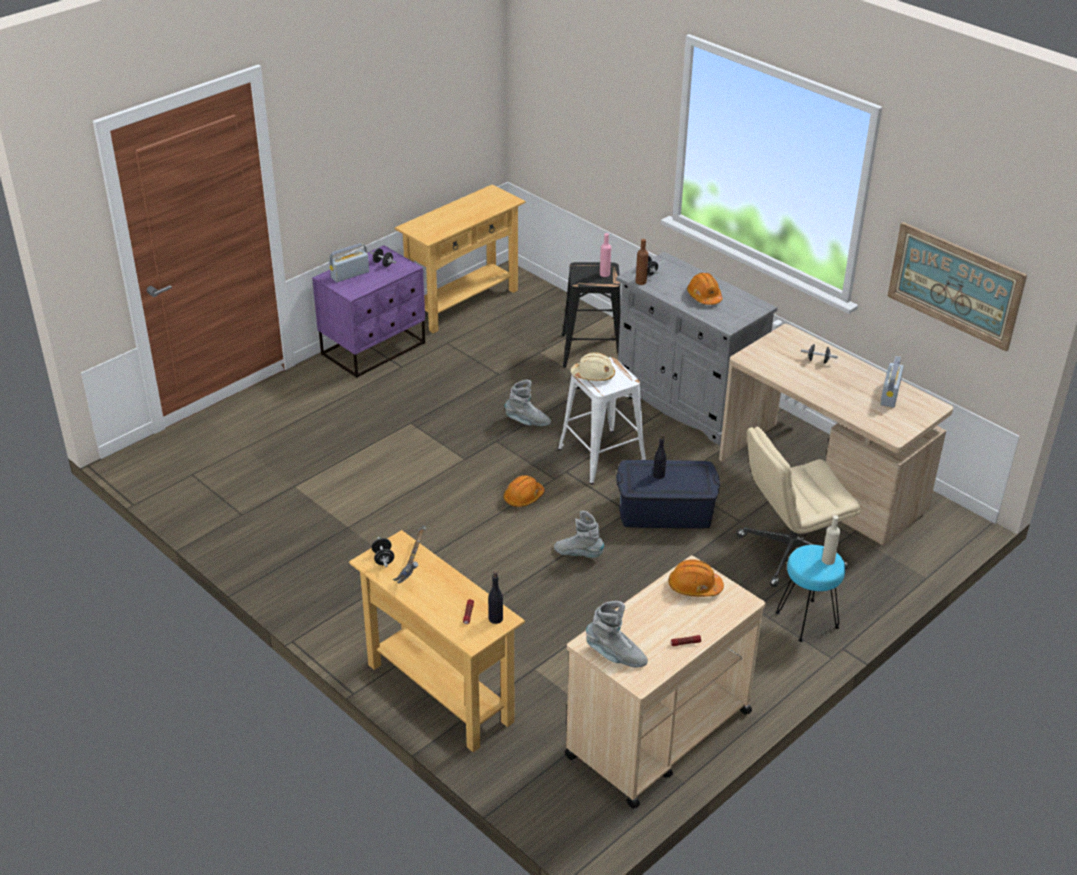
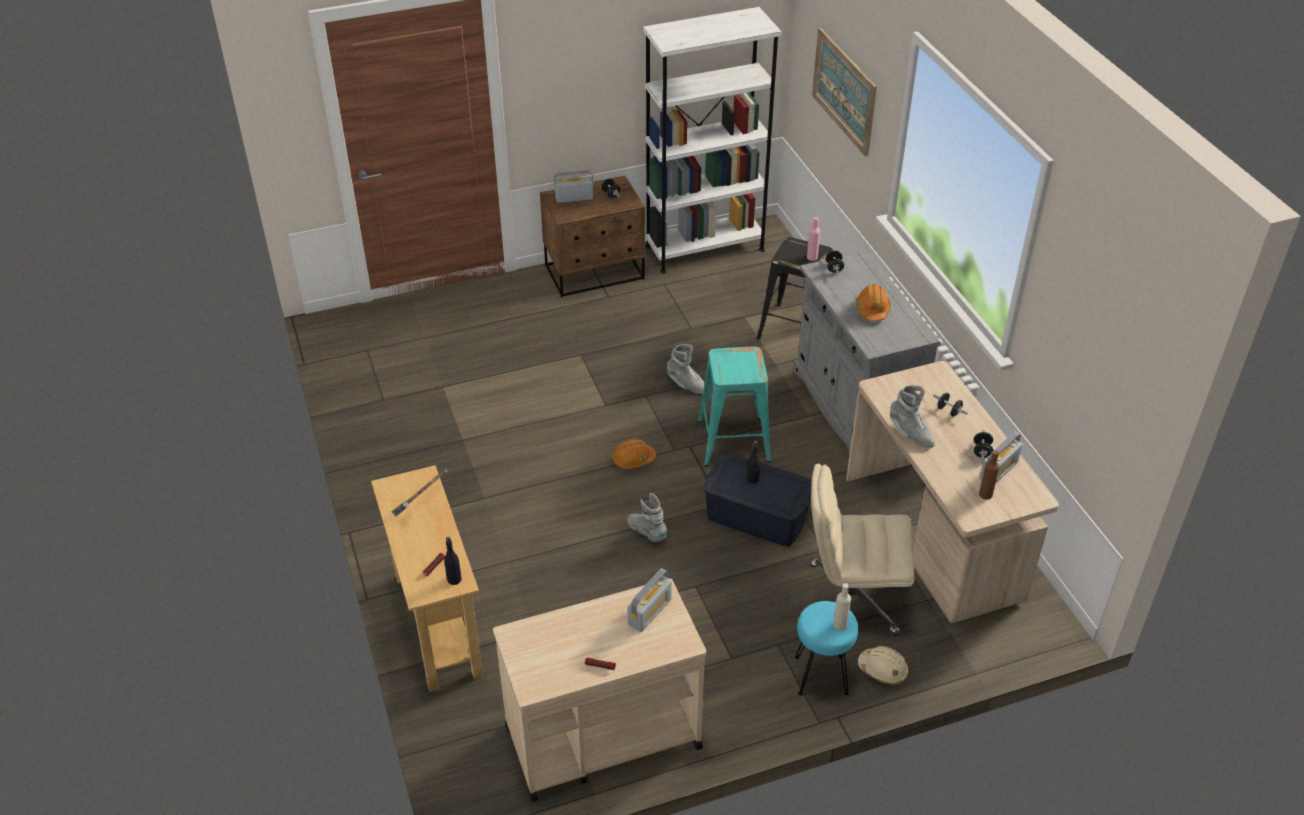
camera: 25 degrees right, 5 degrees up
purple nightstand [312,245,425,378] -> brown nightstand [540,176,645,297]
black dumbbell [372,537,394,567] -> black dumbbell moved to [974,430,993,460]
beige console table [395,184,525,333] -> white bookcase [643,7,782,274]
white stool [558,357,646,484] -> turquoise stool [697,346,772,466]
beige hard hat [571,352,615,381] -> beige hard hat moved to [858,646,909,684]
grey boot [586,601,648,667] -> grey boot moved to [890,385,935,448]
brown bottle [636,239,648,285] -> brown bottle moved to [979,450,1000,500]
orange hard hat [668,560,724,597] -> radio [628,568,672,632]
picture [888,222,1027,352] -> picture moved to [812,28,877,157]

